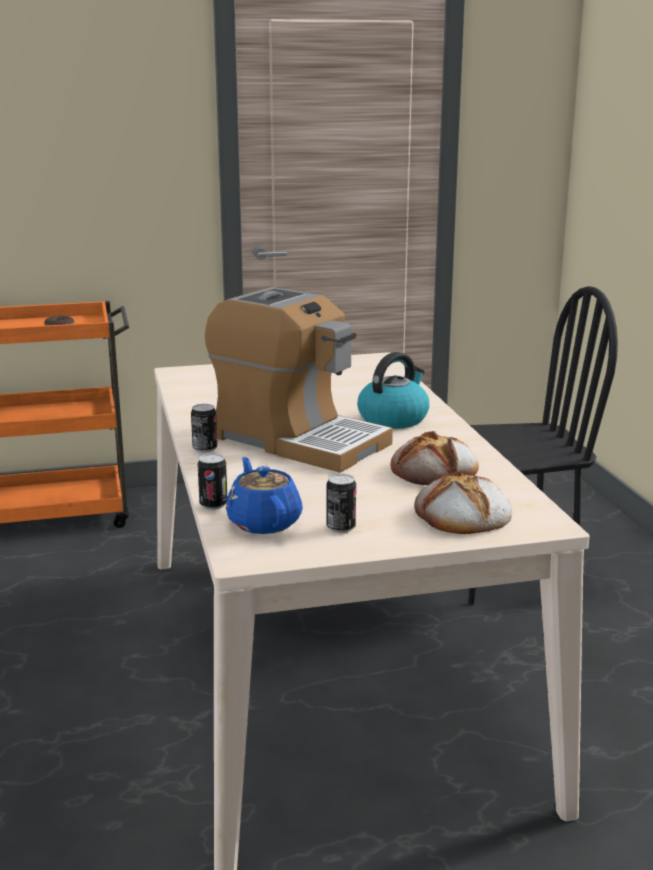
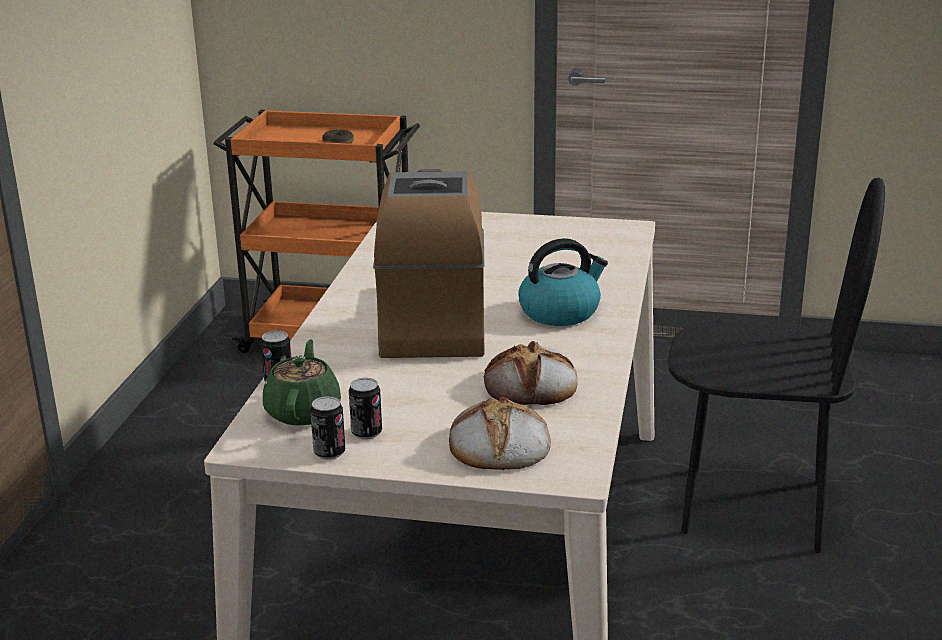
camera: 25 degrees right, 5 degrees up
can [191,404,217,453] -> can moved to [310,396,345,460]
coffee machine [205,287,393,473] -> coffee machine turned 150 degrees counterclockwise [373,170,485,358]
blue teapot [226,457,303,534] -> green teapot [263,339,341,426]

